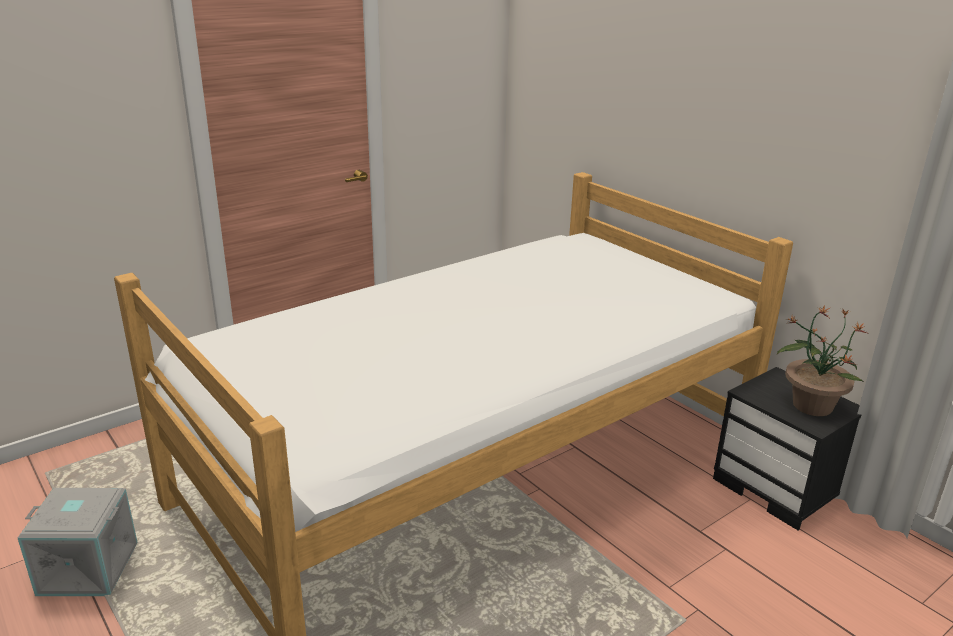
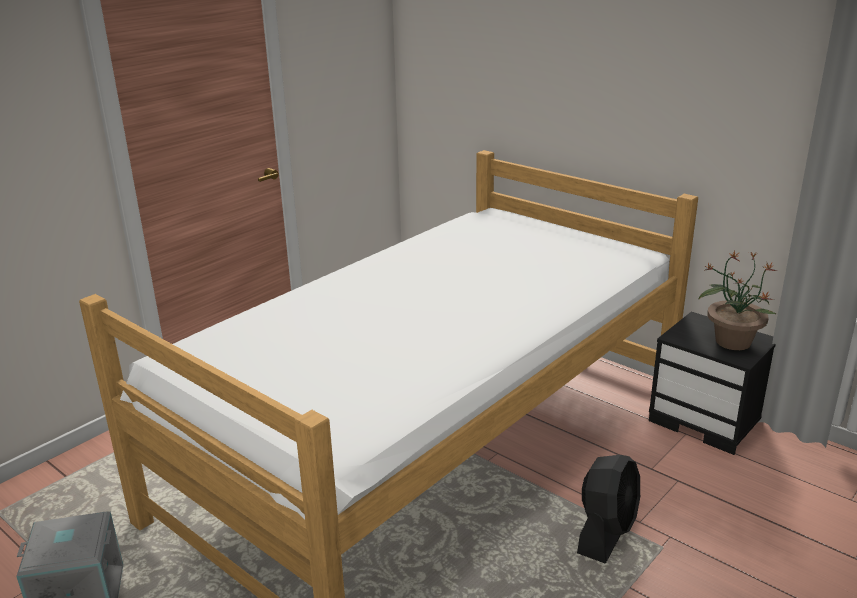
camera: 10 degrees left, 0 degrees up
none -> black fan [577,455,640,564]

